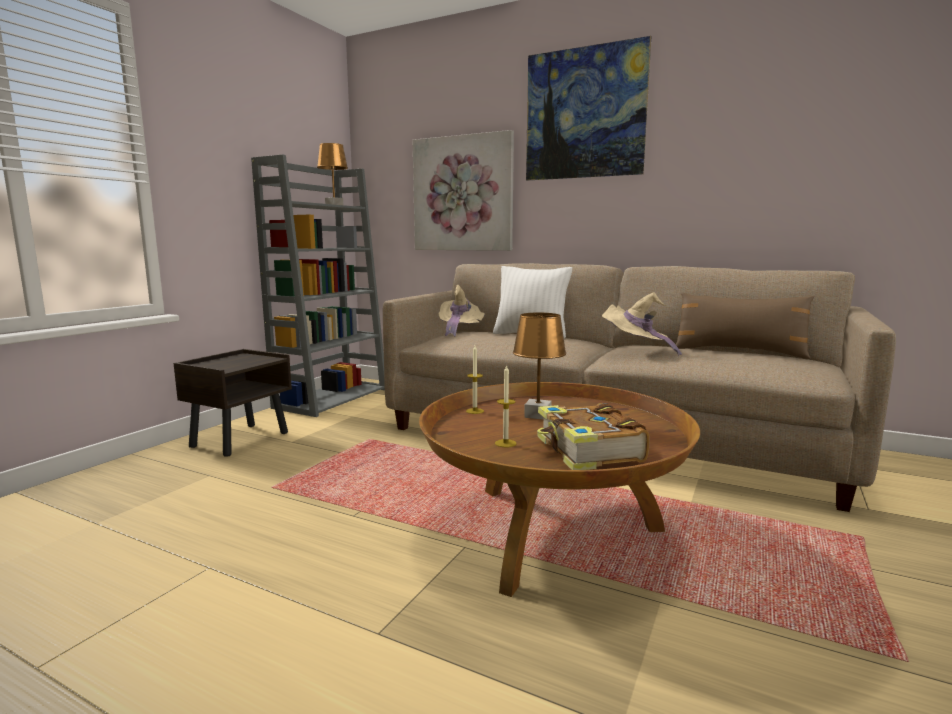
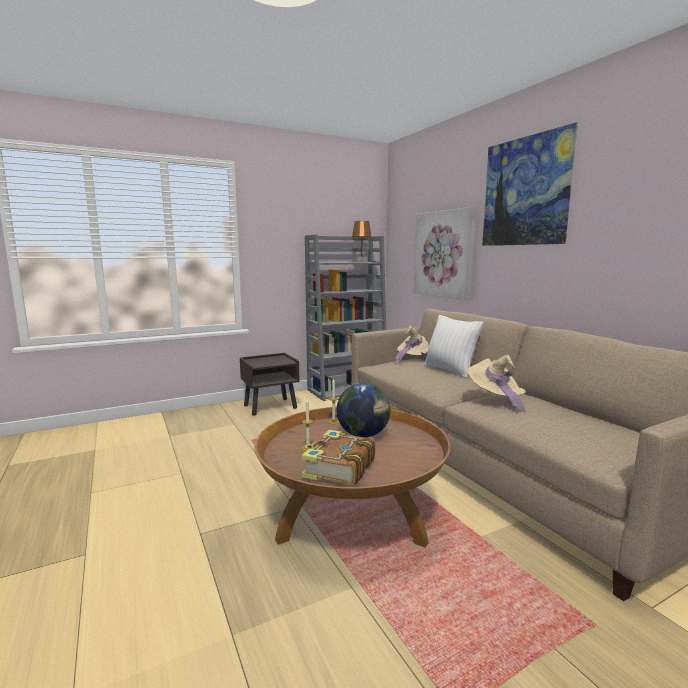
camera: 35 degrees right, 0 degrees up
brown table lamp [513,313,566,420] -> globe [337,383,390,437]
brown pillow [676,292,814,359] -> none

